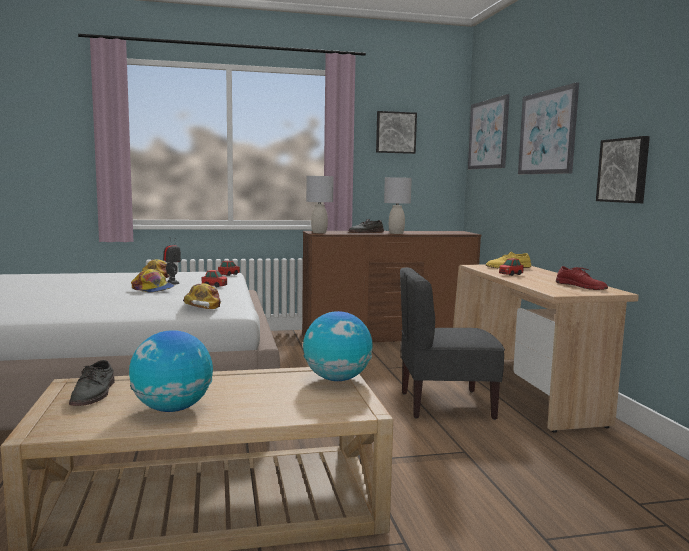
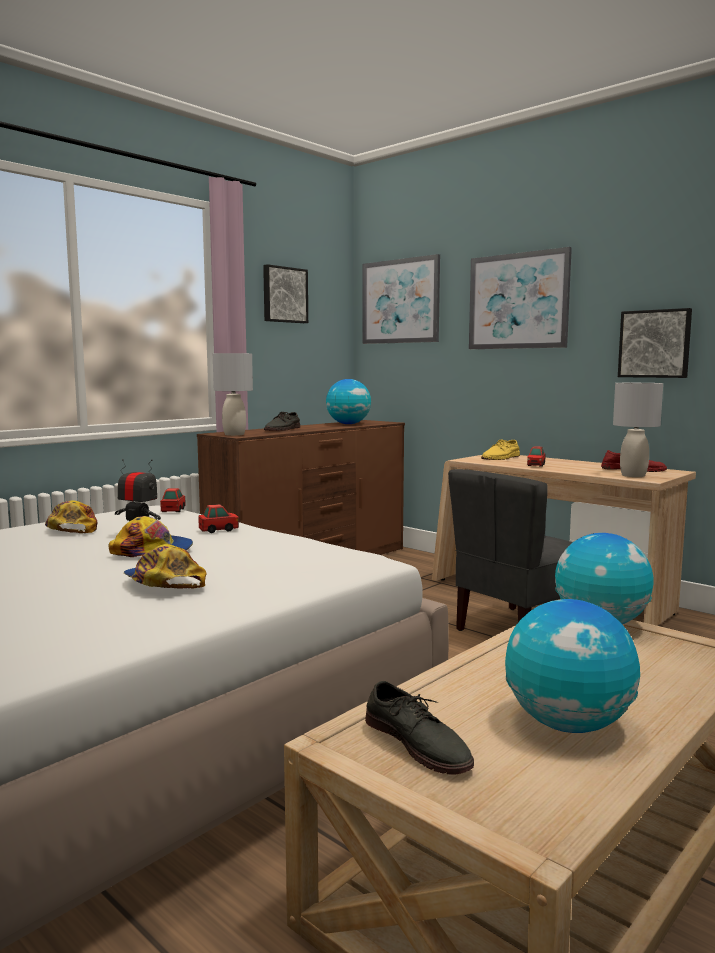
camera: 35 degrees left, 0 degrees up
cap [183,283,221,309] -> cap moved to [123,544,206,589]
grey table lamp [384,177,412,234] -> grey table lamp moved to [613,383,663,477]
none -> globe [326,379,371,424]

